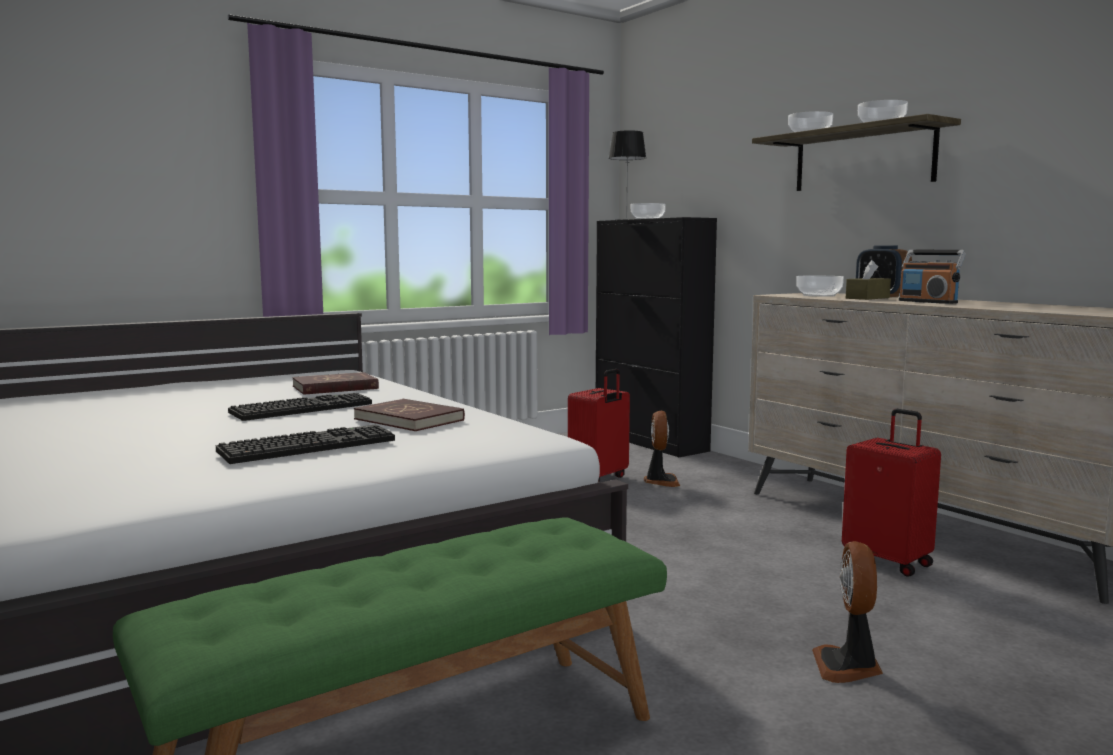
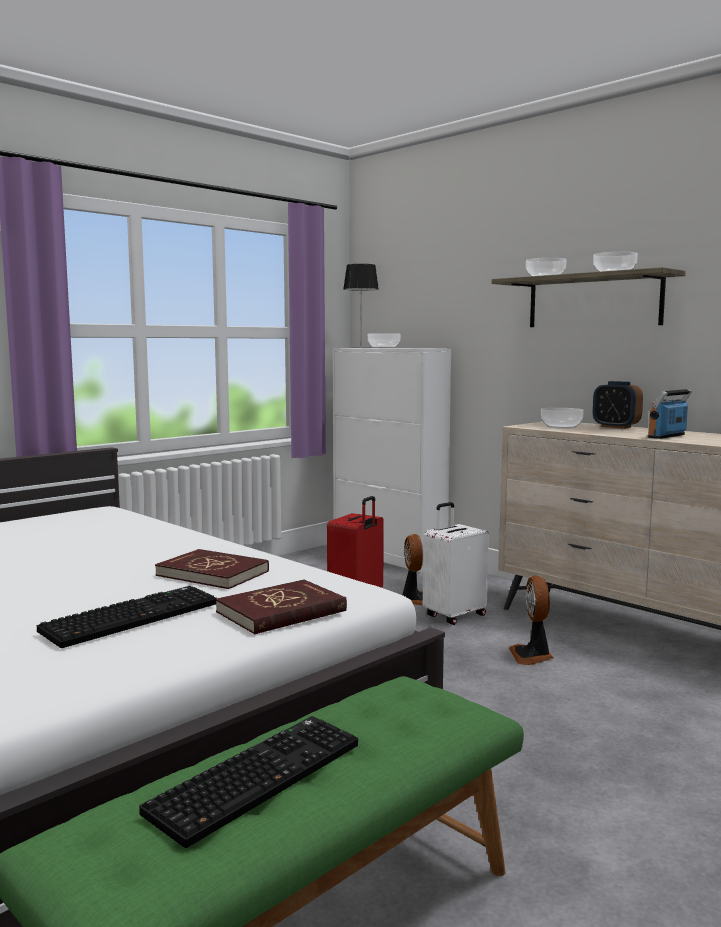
camera: 10 degrees left, 0 degrees up
keyboard [228,393,372,421] -> keyboard moved to [139,716,358,848]
red book [292,372,379,395] -> red book moved to [215,580,347,635]
black cabinet [596,217,717,457] -> white cabinet [333,348,451,573]
fan [812,541,883,683] -> fan moved to [509,575,554,665]
red suitcase [842,409,941,577] -> none
brown tissue box [846,260,891,300] -> none
radio [899,250,966,304] -> radio turned 90 degrees clockwise [648,389,692,439]
none -> white suitcase [423,502,489,625]

